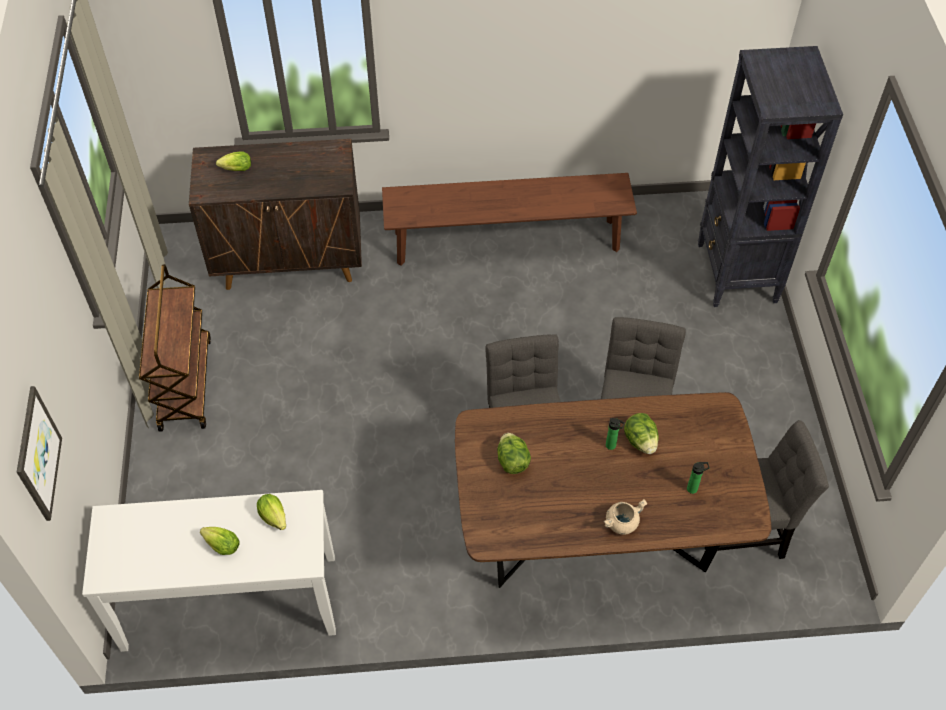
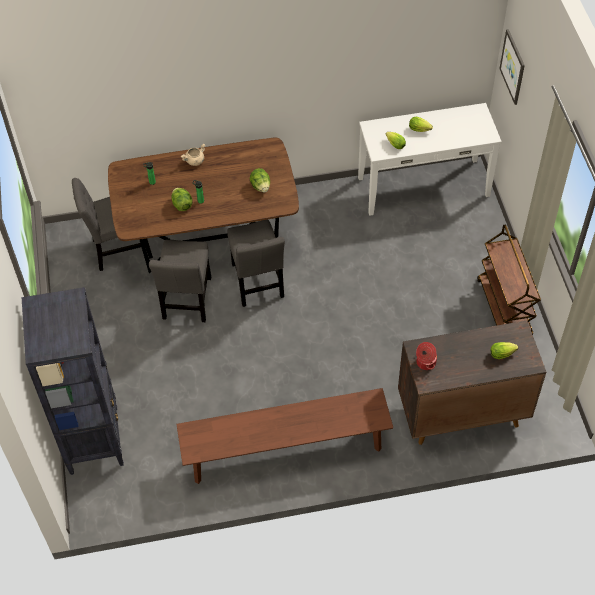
camera: 175 degrees right, 0 degrees up
none -> cooking pot [416,342,437,370]

